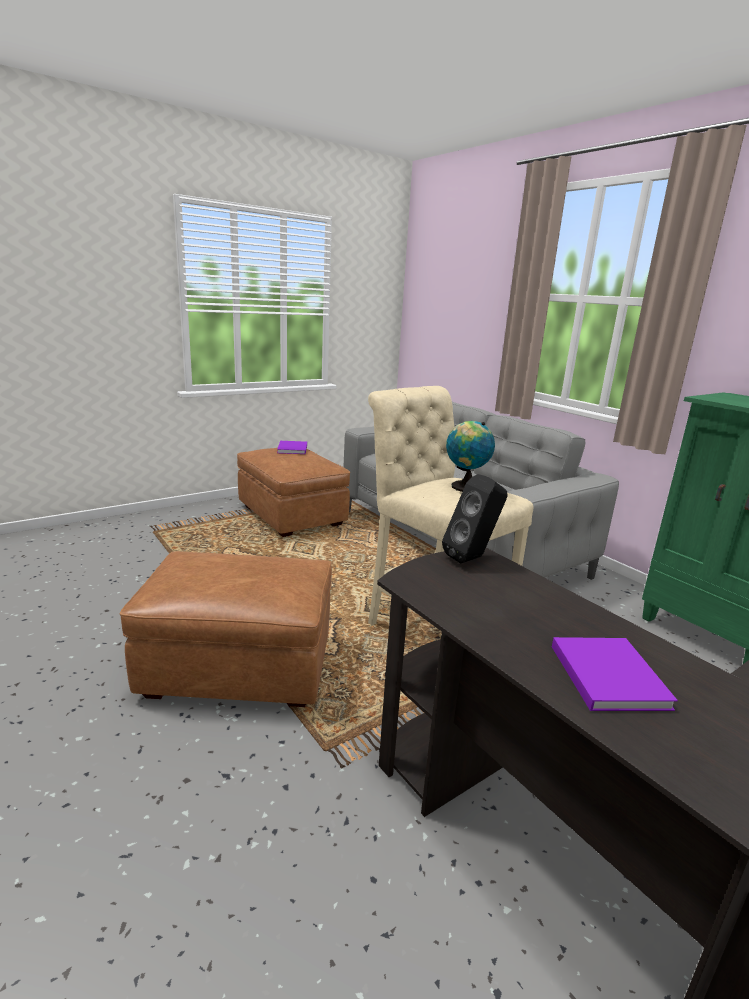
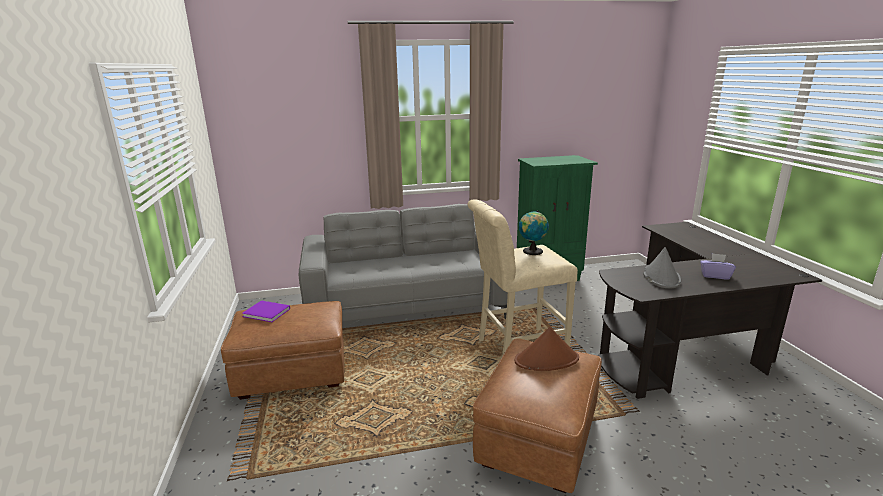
camera: 65 degrees left, 0 degrees up
black speaker [442,474,508,564] -> none
purple book [552,637,678,711] -> purple tissue box [700,253,736,280]
none -> brown hat [515,327,579,371]
none -> grey hat [643,247,681,289]

